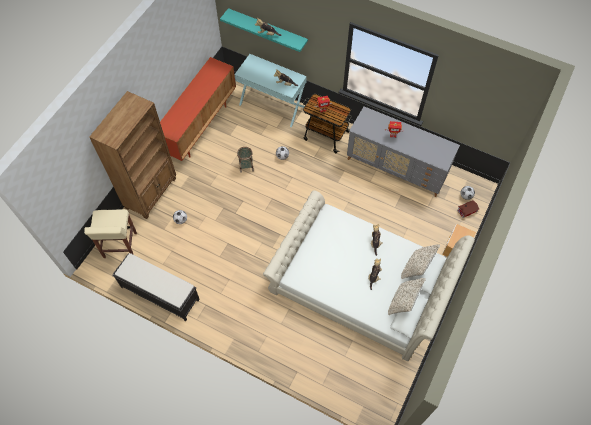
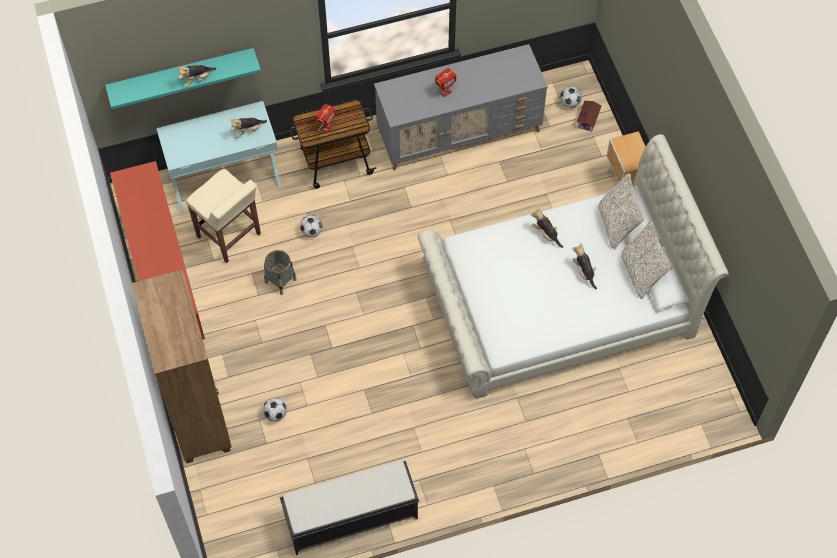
camera: 45 degrees left, 0 degrees up
beige stool [84,209,137,258] -> beige stool moved to [186,169,261,263]

